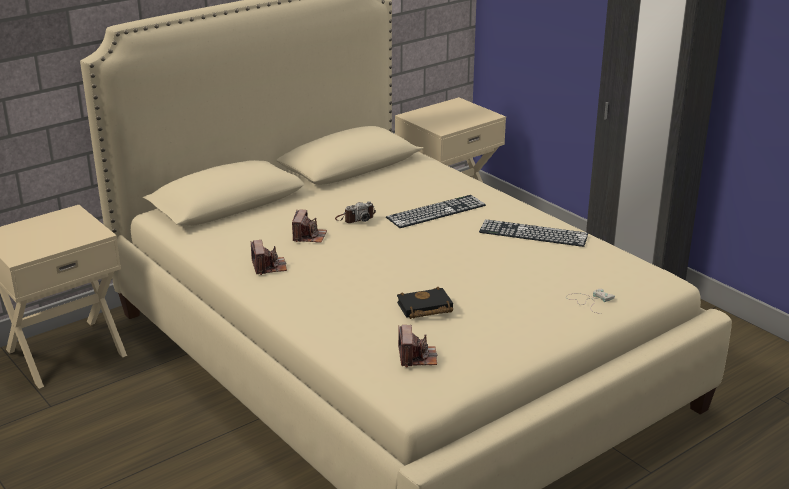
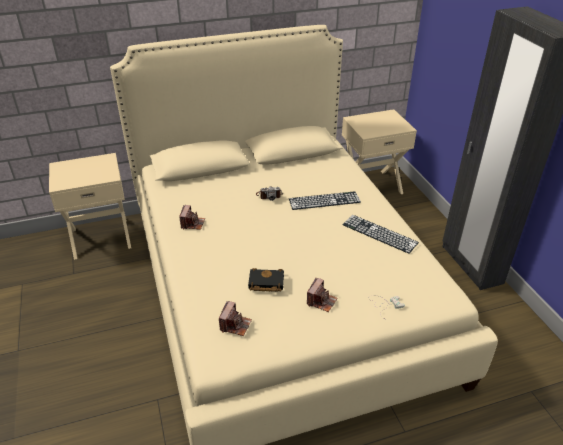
camera: 20 degrees right, 10 degrees up
camera [292,209,327,243] -> camera moved to [307,278,338,312]

